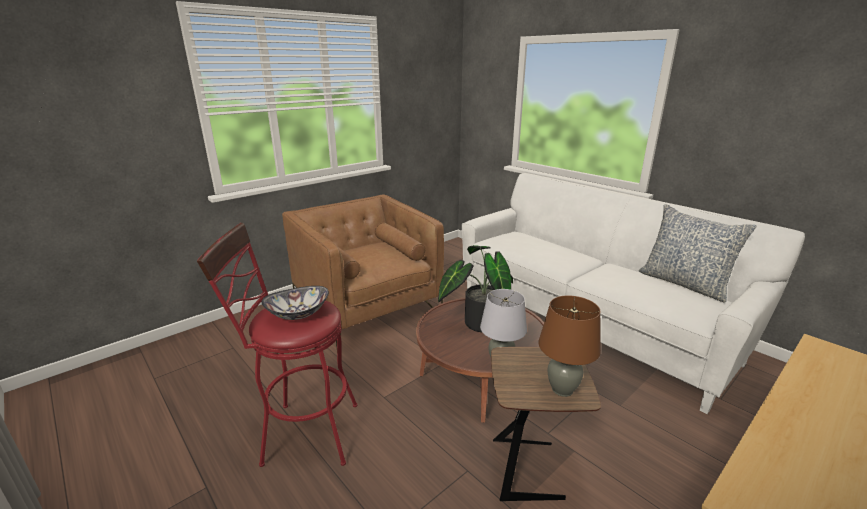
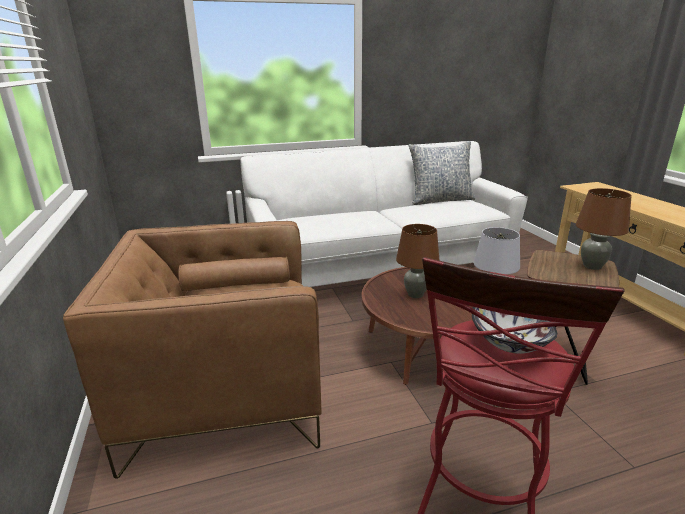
camera: 65 degrees left, 0 degrees up
potted plant [438,245,513,332] -> brown table lamp [396,224,440,298]

